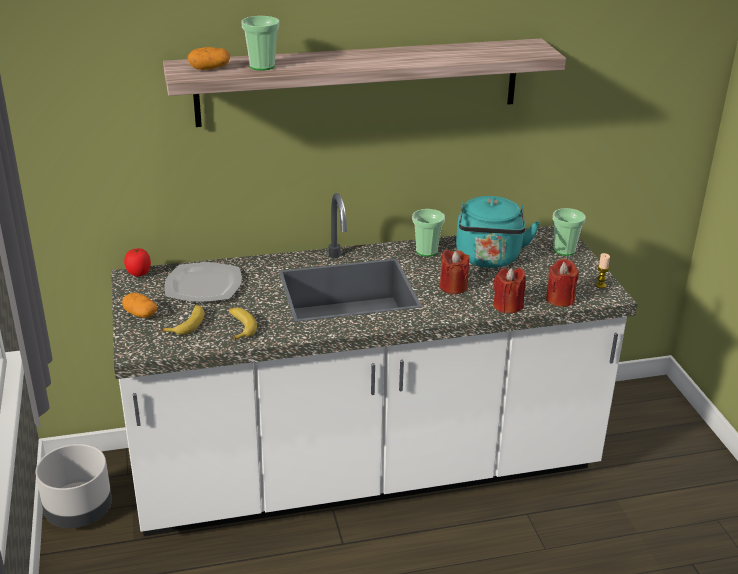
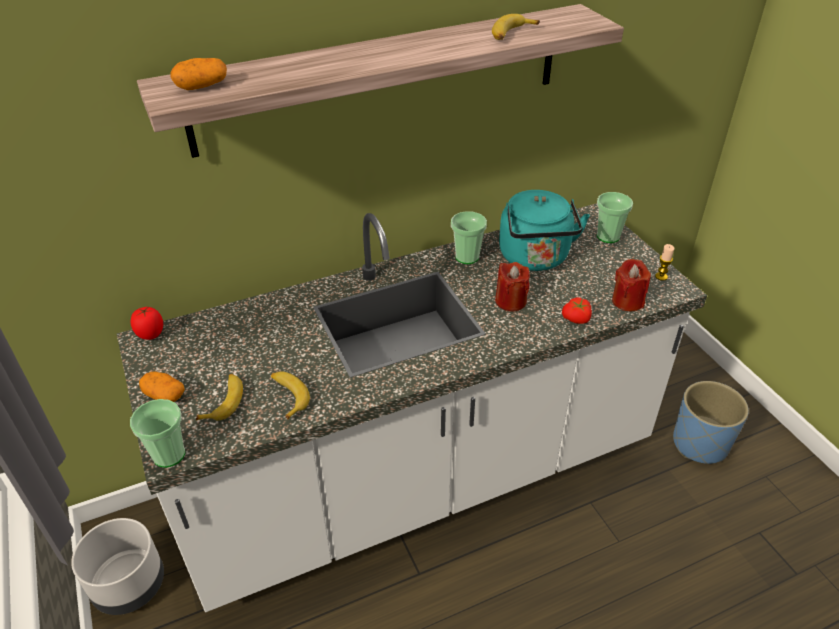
camera: 10 degrees left, 10 degrees up
plate [165,262,242,302] -> none
cup [241,16,279,71] -> cup moved to [130,399,185,468]
red candle [493,268,526,313] -> tomato [562,297,592,324]
none -> banana [492,14,540,40]
none -> blue planter [673,381,749,464]

